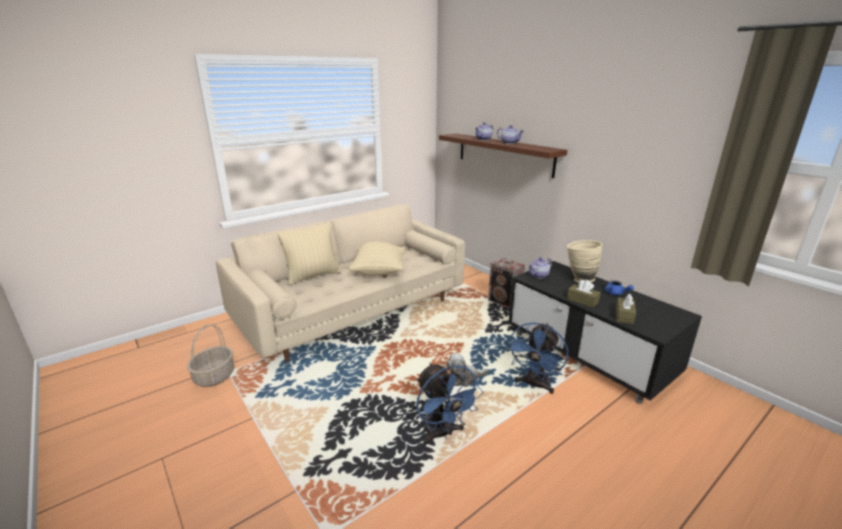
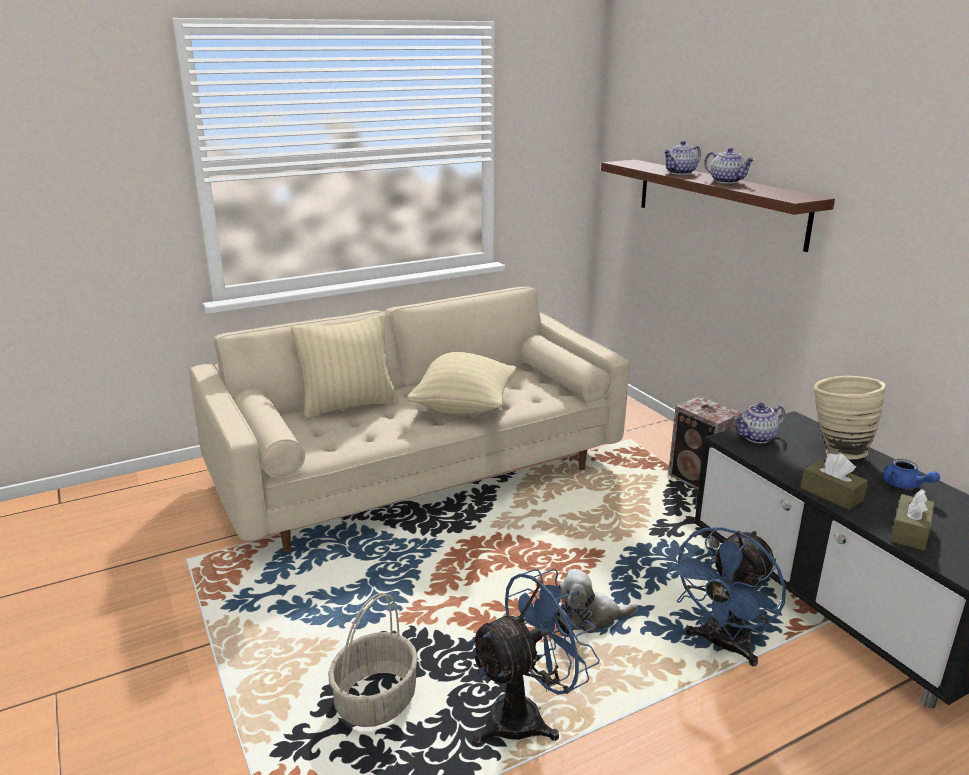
camera: 10 degrees right, 0 degrees up
basket [187,325,234,387] -> basket moved to [328,593,418,727]
blue fan [416,363,483,445] -> blue fan turned 105 degrees counterclockwise [469,569,600,743]

